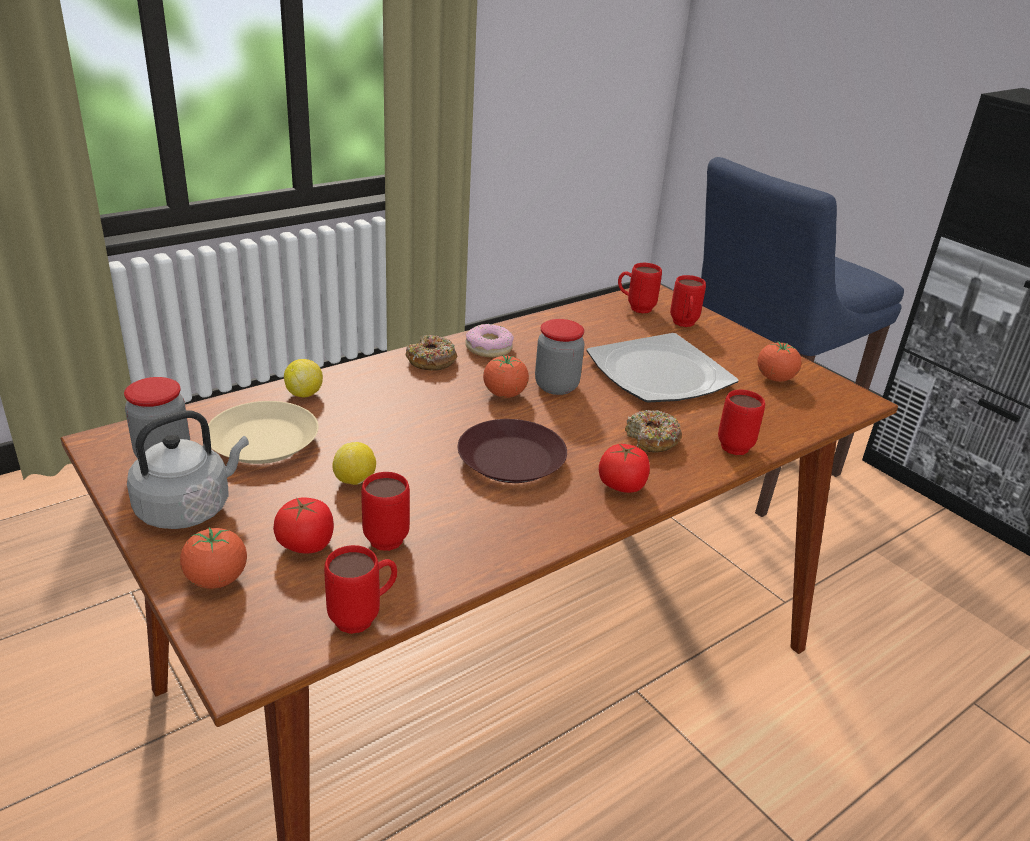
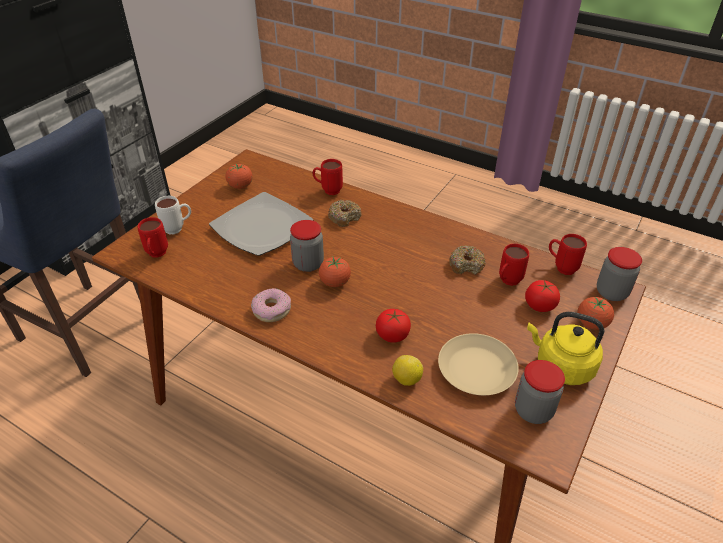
camera: 110 degrees left, 10 degrees up
grey kettle [127,411,249,529] -> yellow kettle [527,312,604,385]
lemon [332,442,376,485] -> none
donut [405,335,457,371] -> donut moved to [449,246,486,275]
brown plate [458,419,567,483] -> none
tomato [599,443,650,493] -> tomato moved to [376,309,411,343]
red mug [670,275,706,327] -> white mug [155,196,191,234]
none -> jar [597,247,642,301]

